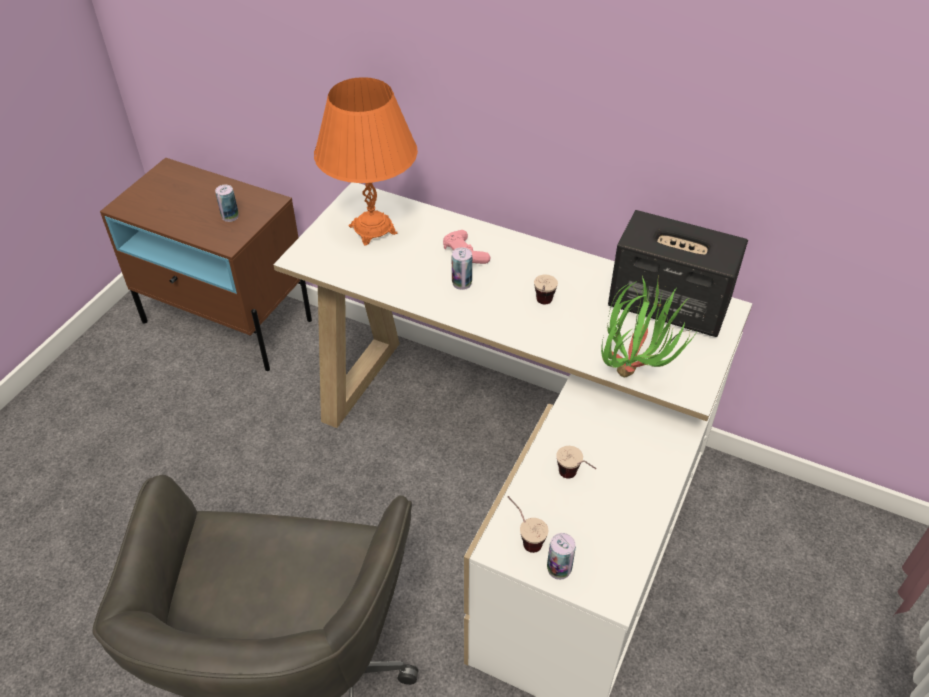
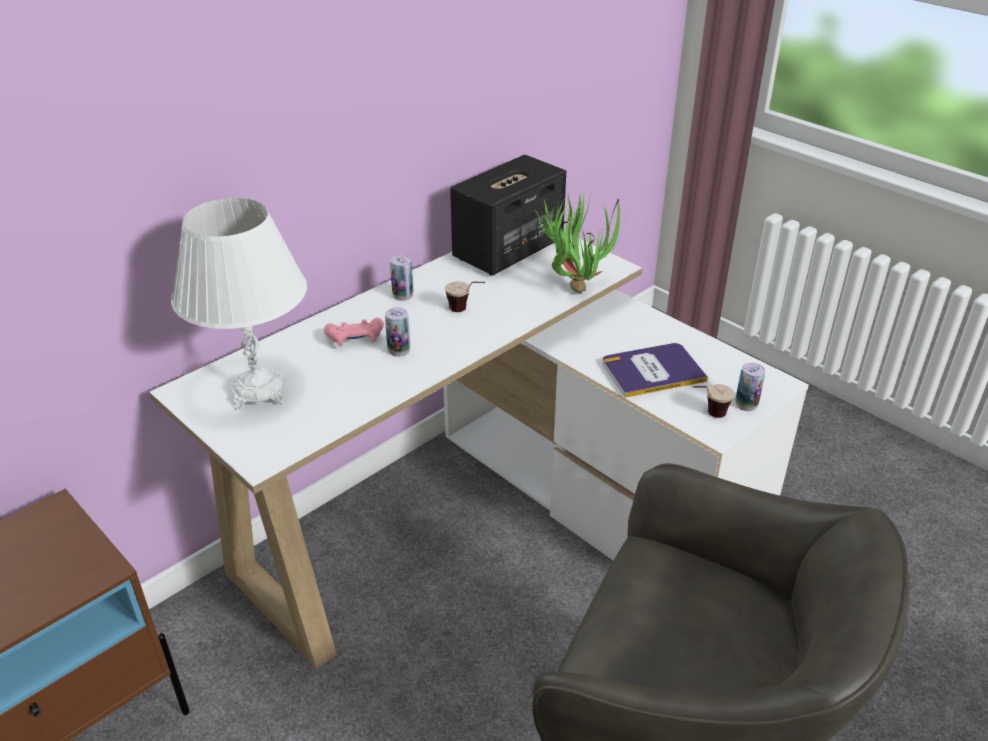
camera: 70 degrees left, 10 degrees down
can [215,185,239,222] -> can moved to [390,255,413,301]
orange table lamp [314,77,418,246] -> white table lamp [171,198,307,409]
cup [556,446,596,479] -> book [603,343,708,398]

